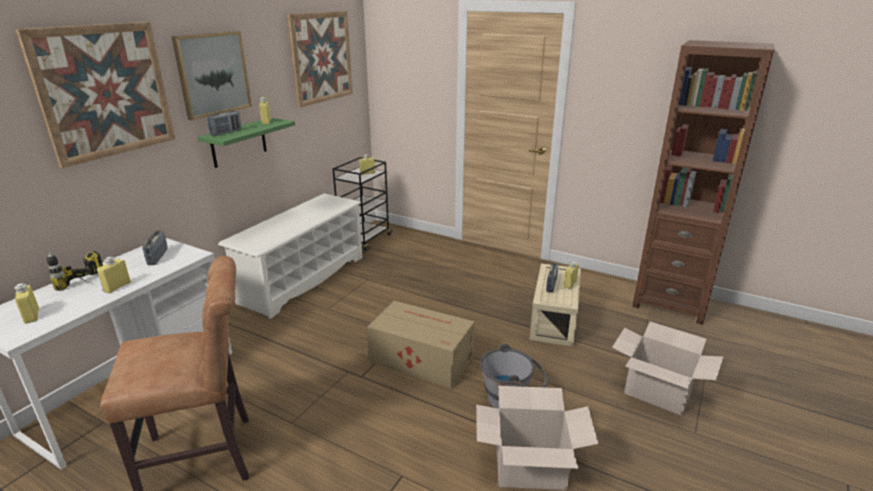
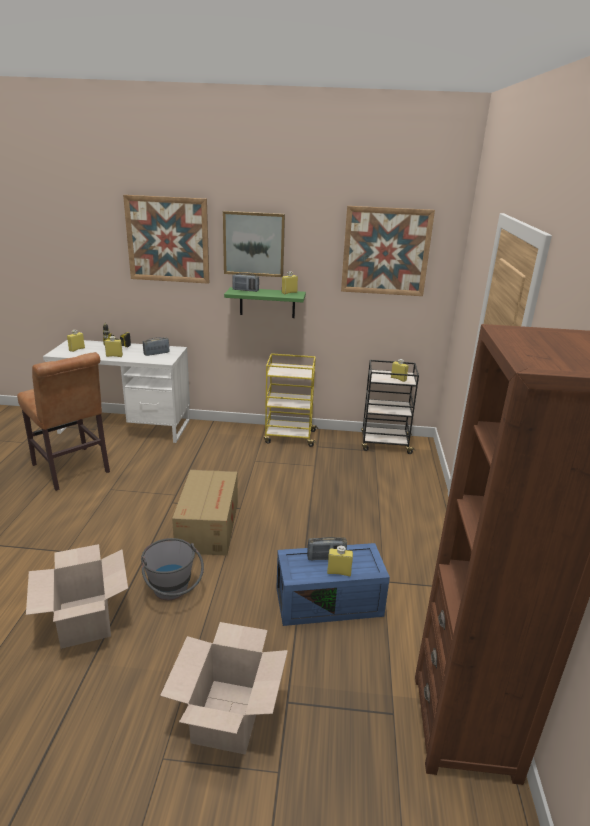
camera: 65 degrees right, 0 degrees up
white shoe rack [218,194,362,319] -> yellow cart [264,353,318,447]
beige storage box [529,264,581,347] -> blue storage box [276,543,390,626]

